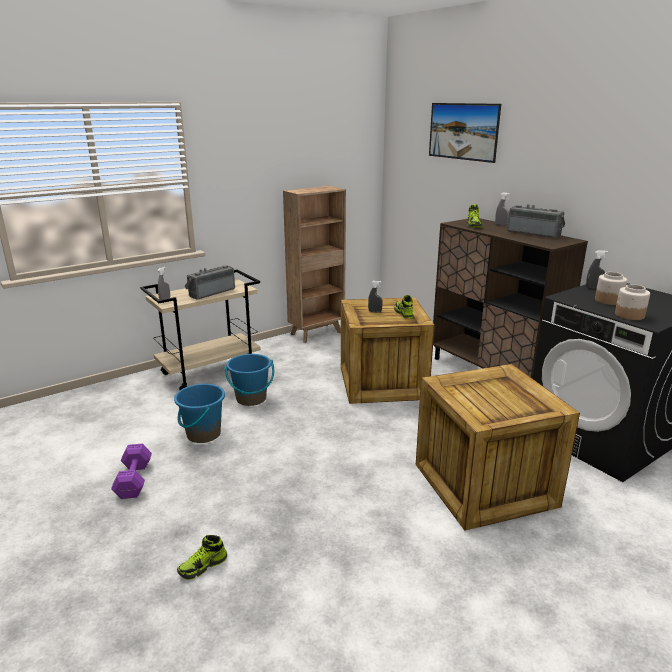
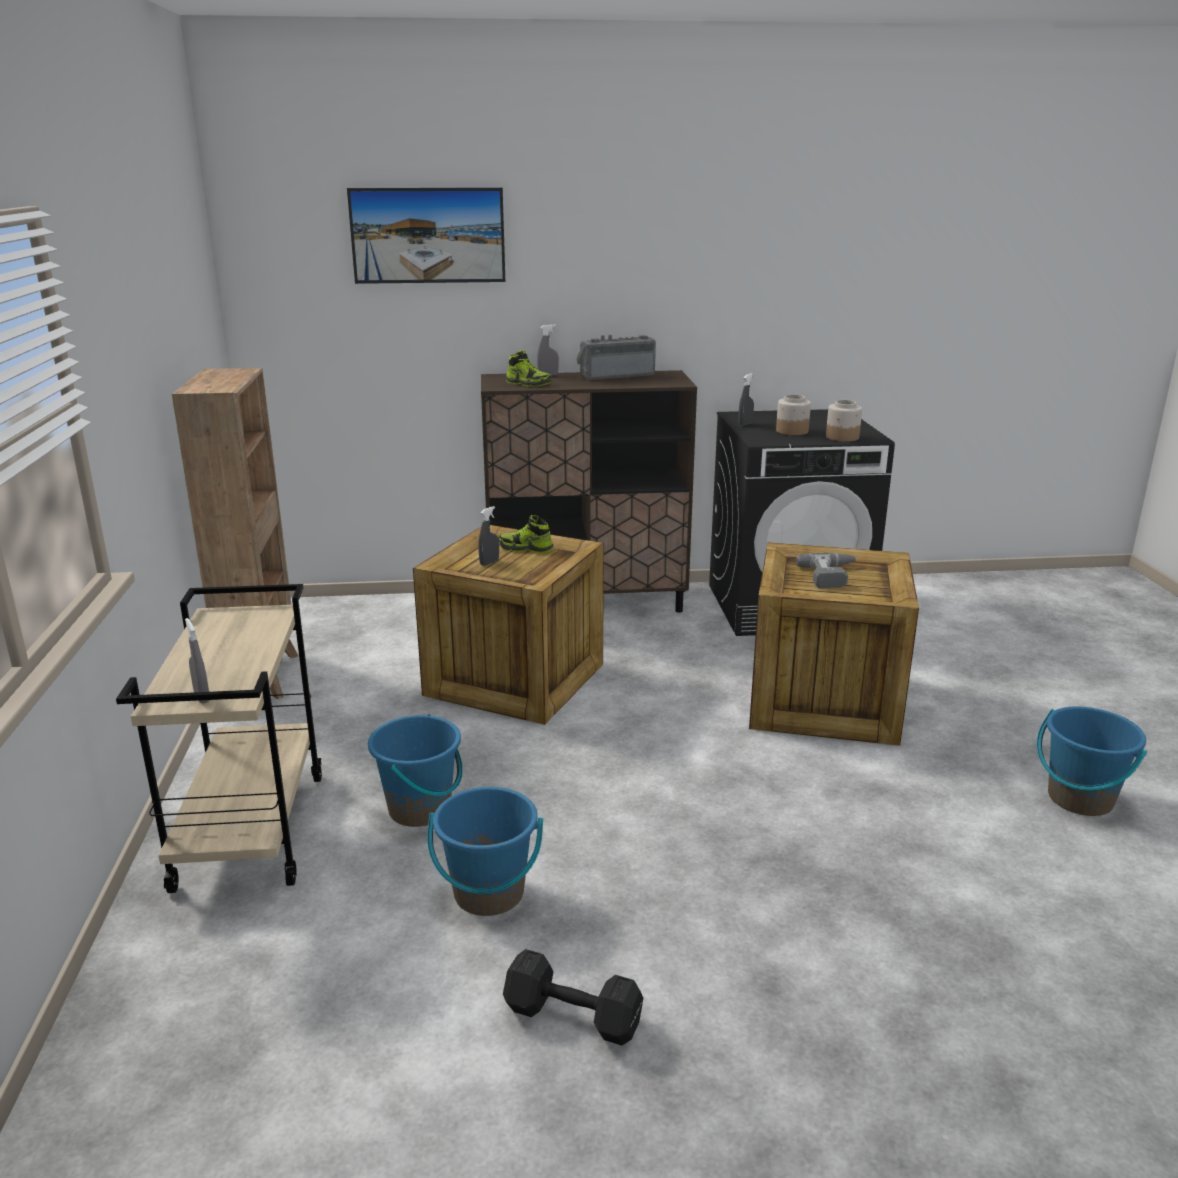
camera: 60 degrees left, 0 degrees up
purple dumbbell [111,444,152,499] -> black dumbbell [503,949,643,1046]
shoe [177,535,227,580] -> none
radio [185,265,235,300] -> none
none -> power drill [796,553,857,588]
none -> blue bucket [1037,706,1147,816]

